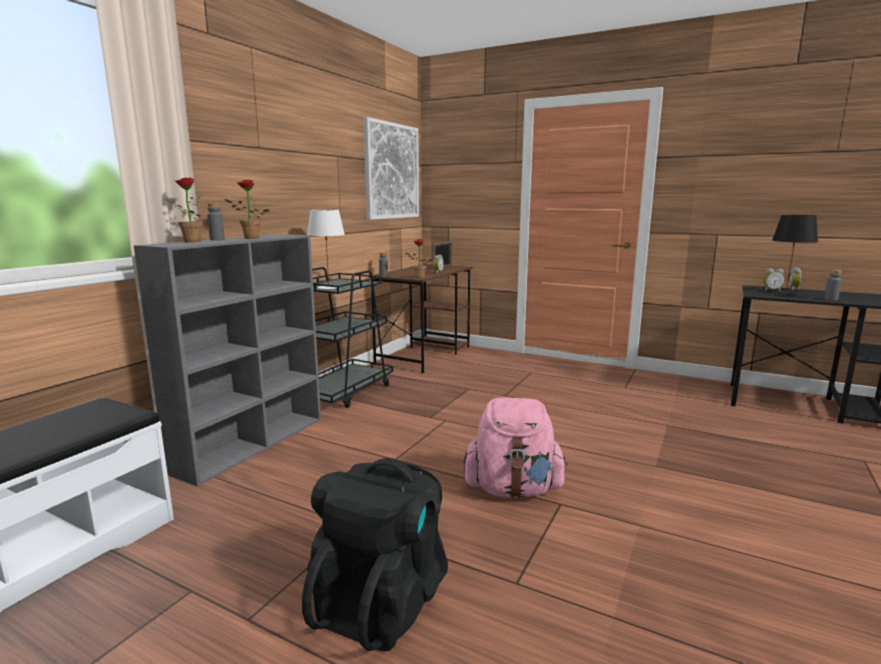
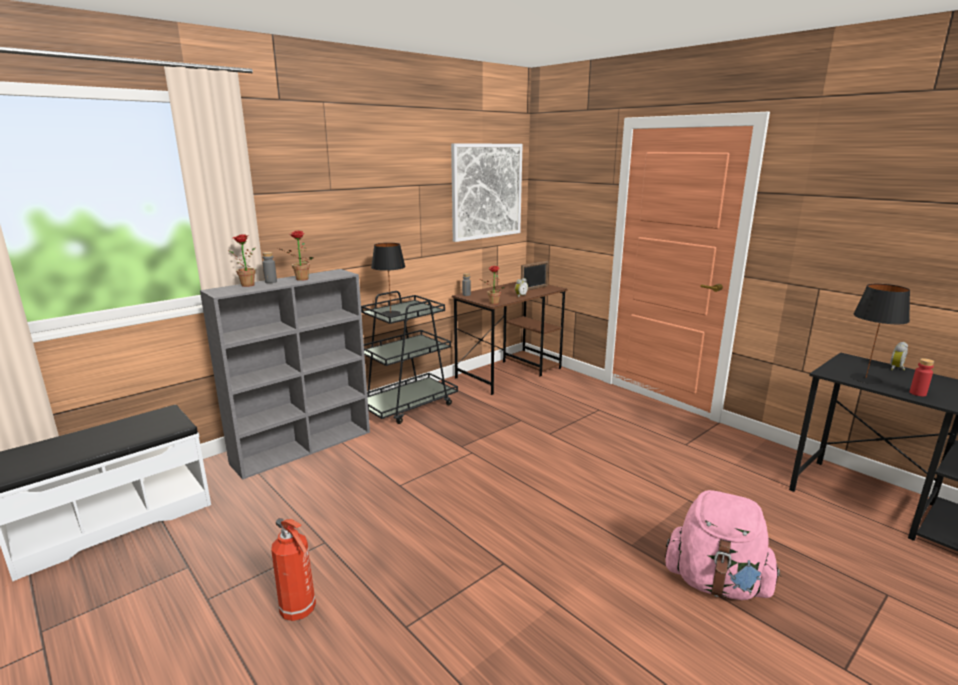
camera: 20 degrees right, 5 degrees up
black backpack [302,458,448,652] -> fire extinguisher [271,518,316,621]
white table lamp [307,210,345,289] -> black table lamp [371,243,406,316]
pink backpack [464,398,568,498] -> pink backpack moved to [665,490,782,600]
alarm clock [763,269,784,291] -> none
grey bottle [824,270,842,301] -> red bottle [910,358,934,396]

